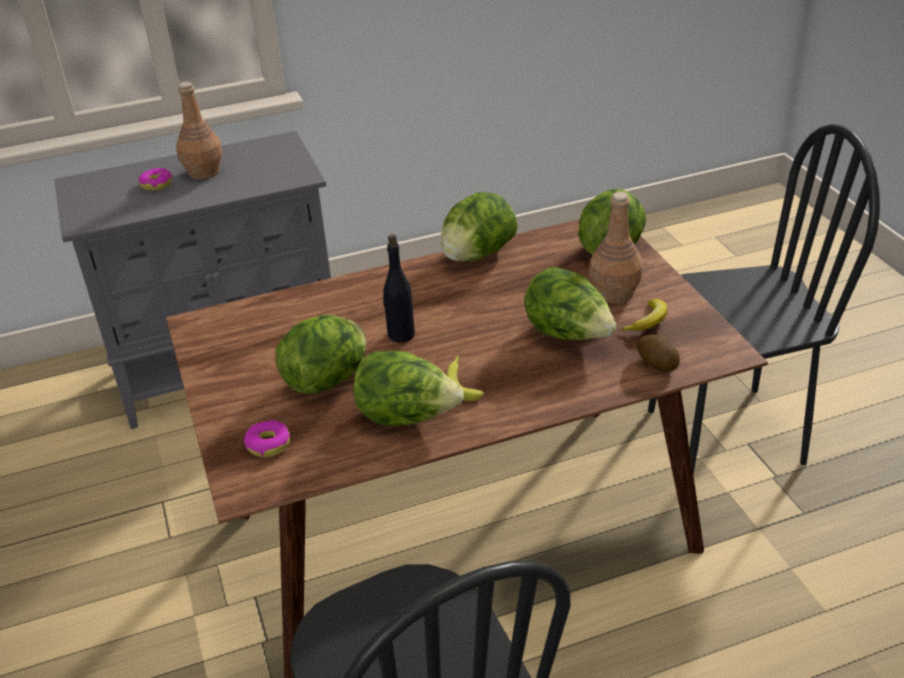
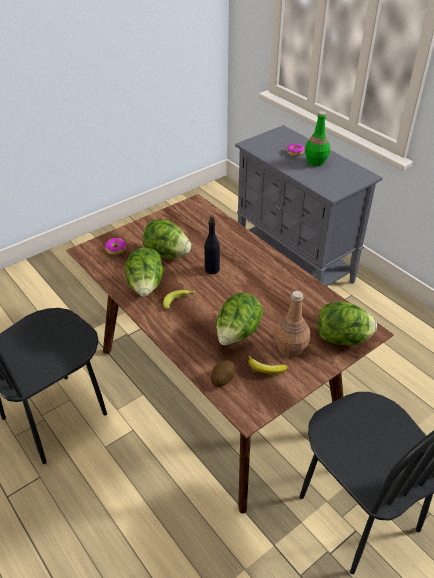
camera: 70 degrees right, 5 degrees up
brown bottle [176,82,222,179] -> green bottle [305,111,330,166]
lettuce [441,192,518,262] -> none

